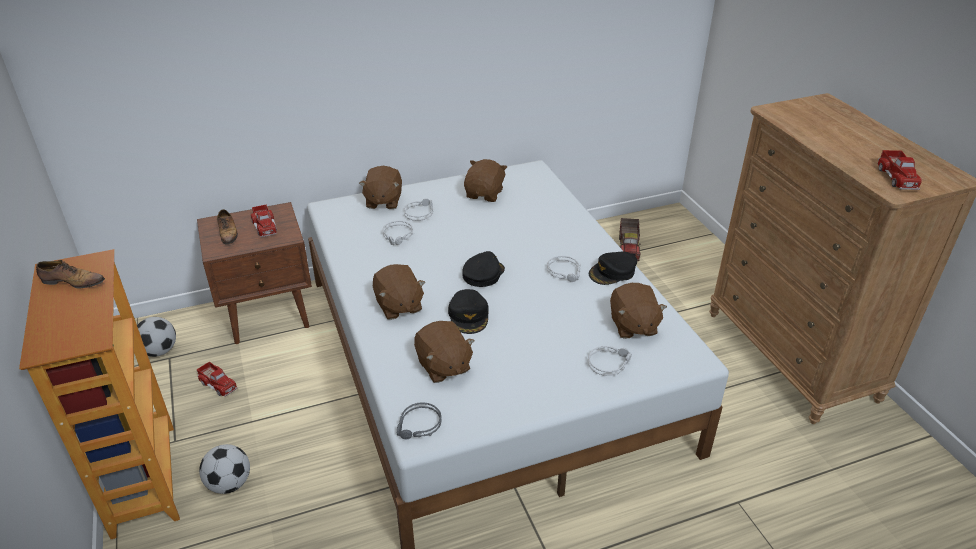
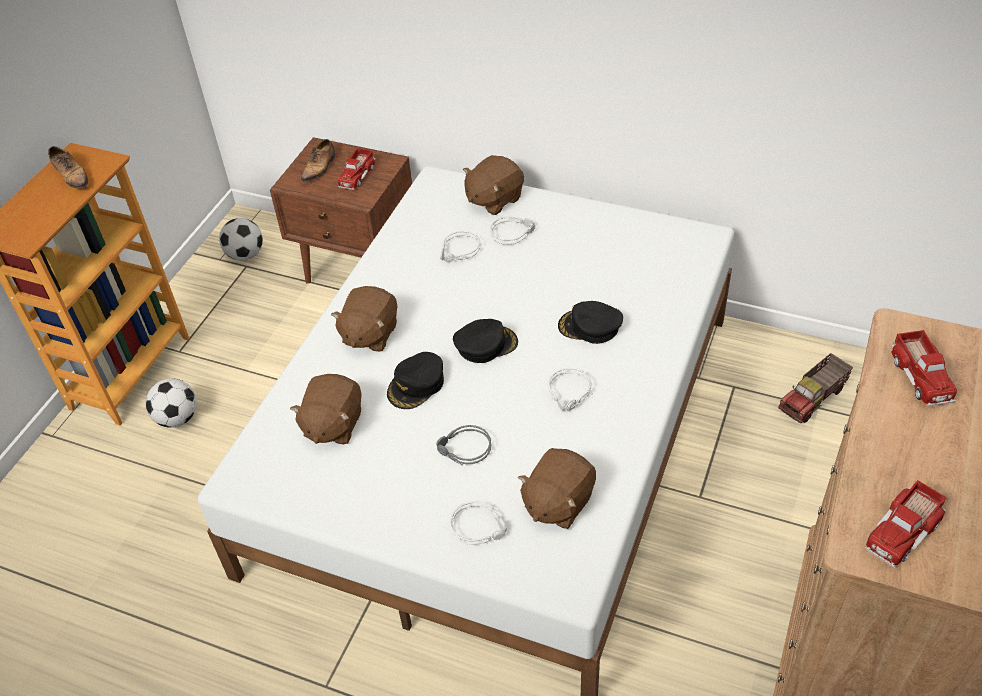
camera: 45 degrees right, 10 degrees up
toy truck [197,361,238,397] -> toy truck moved to [892,330,957,406]
grey headphones [397,403,442,440] -> grey headphones moved to [436,425,491,466]
brown plush toy [464,159,507,202] -> none
black cap [589,251,637,285] -> black cap moved to [558,301,623,344]

